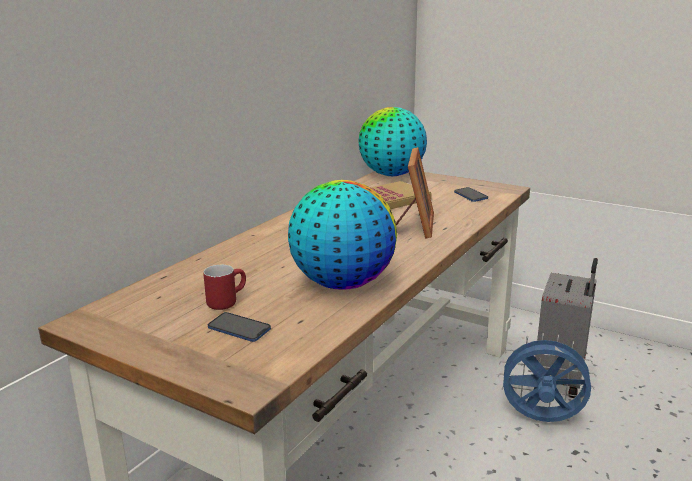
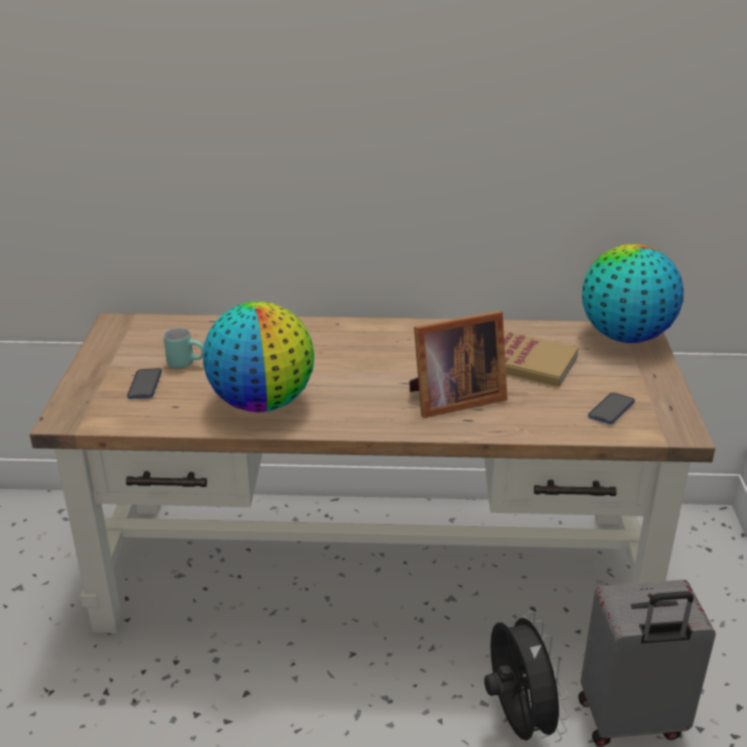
camera: 60 degrees right, 10 degrees up
red mug [203,265,246,310] -> turquoise mug [164,328,204,368]
blue fan [498,333,596,422] -> black fan [484,611,569,742]

